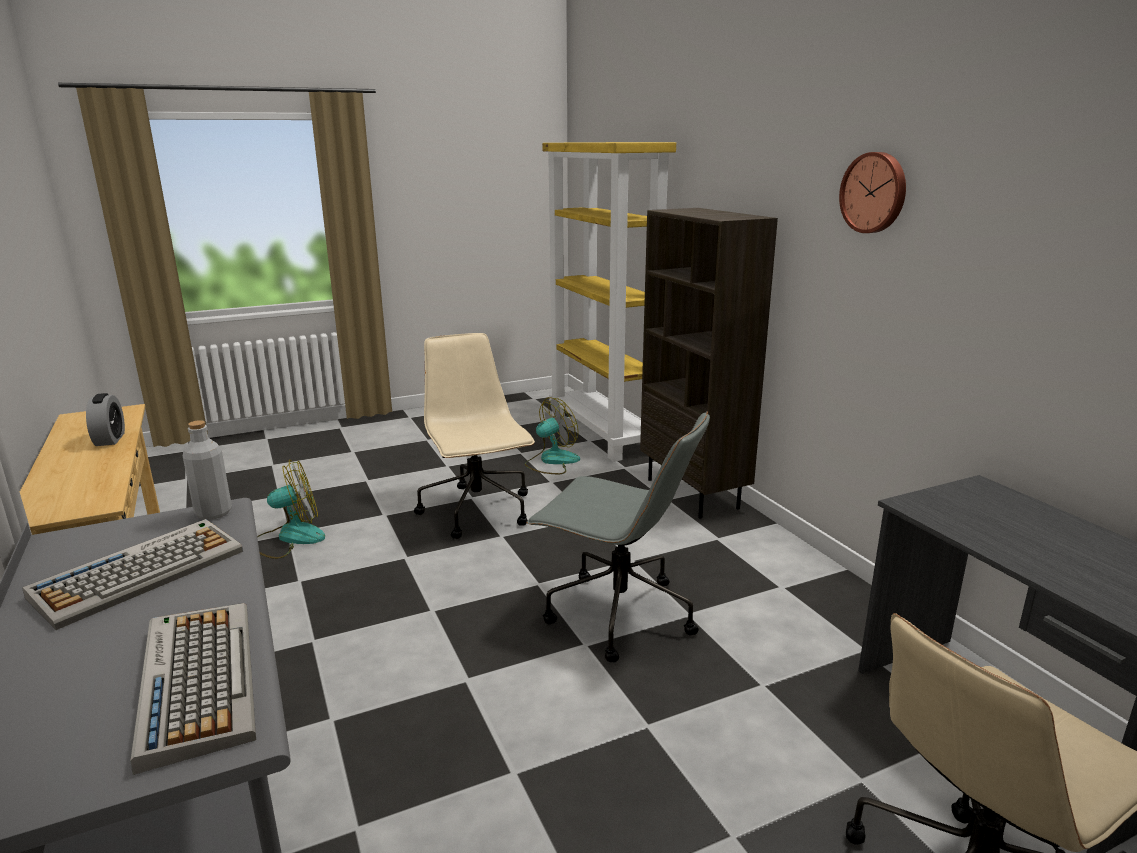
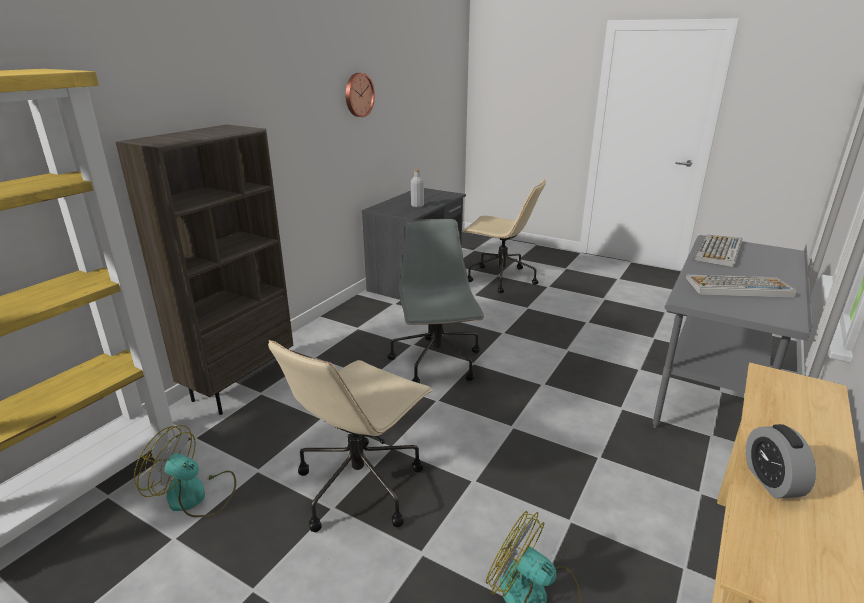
camera: 125 degrees left, 5 degrees up
alarm clock [86,393,125,446] -> alarm clock turned 45 degrees counterclockwise [746,424,816,499]
grey bottle [183,420,232,520] -> grey bottle moved to [411,169,424,208]
wall clock [839,152,906,233] -> wall clock moved to [345,73,375,117]

